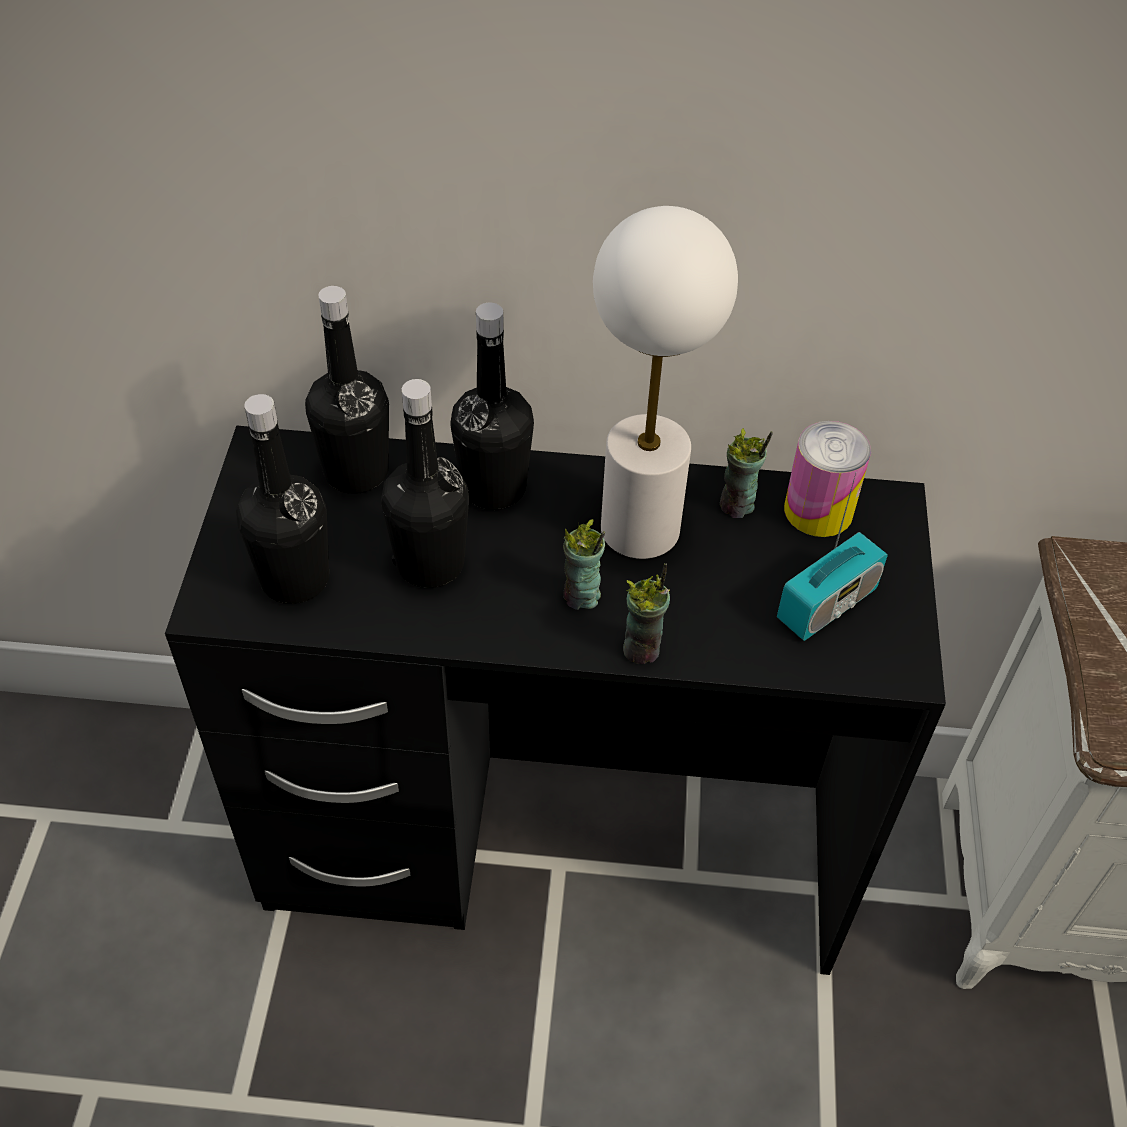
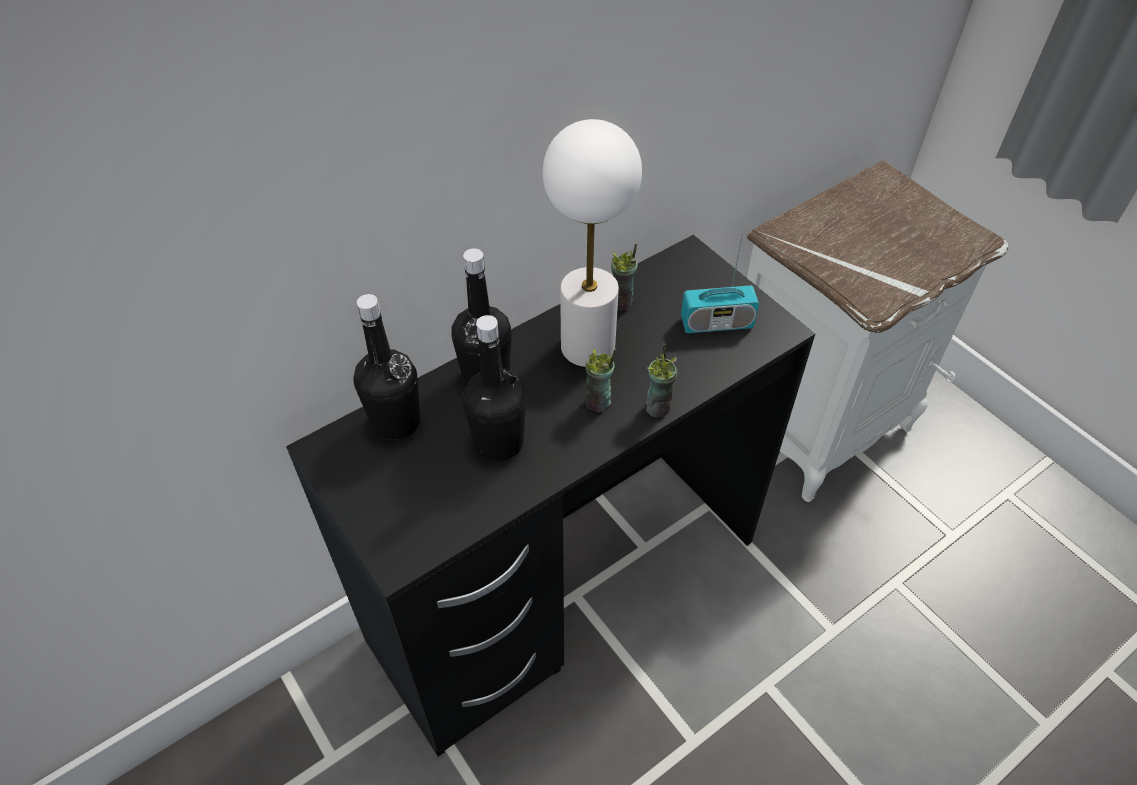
camera: 40 degrees left, 0 degrees up
black bottle [236,394,329,604] -> none
radio [777,472,888,641] -> radio turned 75 degrees clockwise [681,237,759,333]
can [784,421,871,537] -> none

